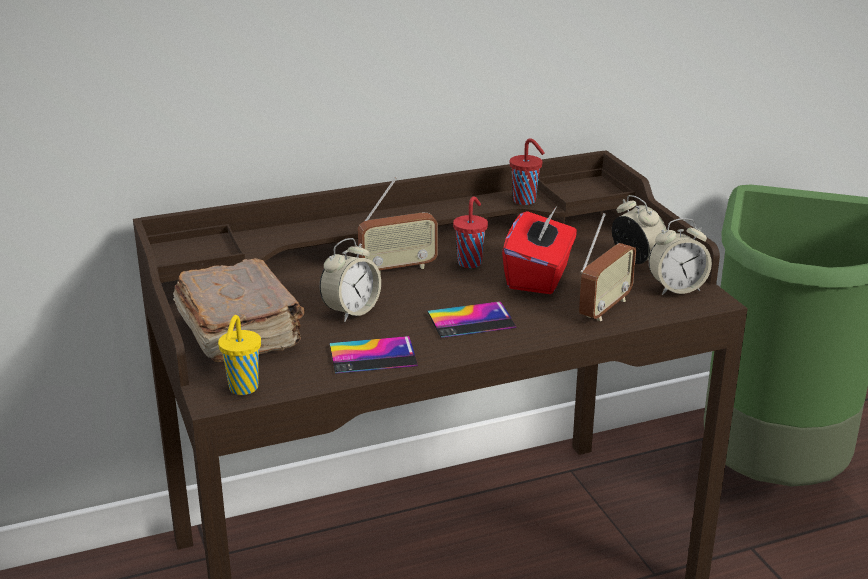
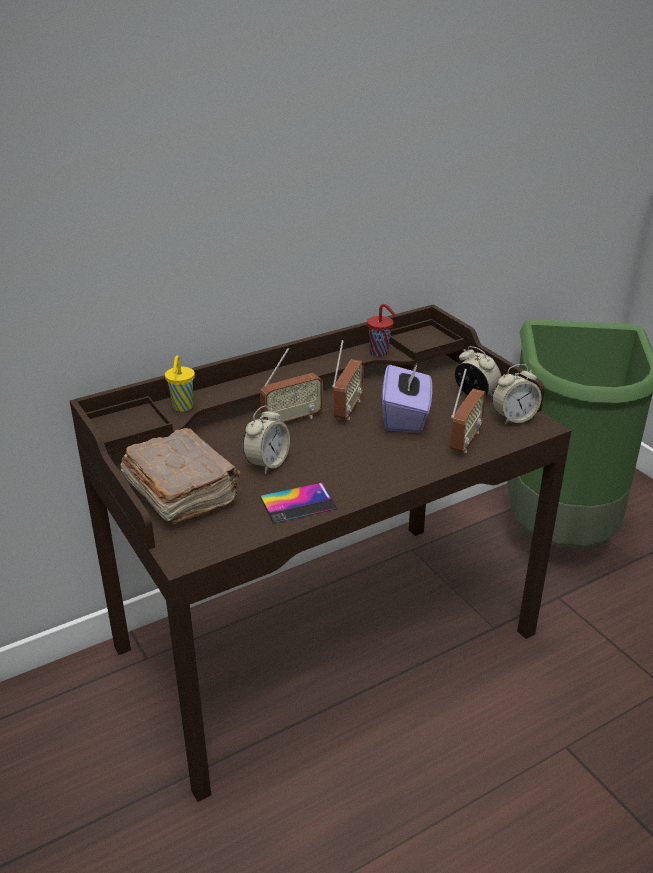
camera: 10 degrees left, 5 degrees up
yellow cup [218,315,261,395] -> yellow cup moved to [165,355,195,412]
phone [427,301,517,338] -> none
red cup [453,196,488,268] -> radio [332,340,364,420]
red tissue box [502,205,577,294] -> purple tissue box [382,360,432,433]

